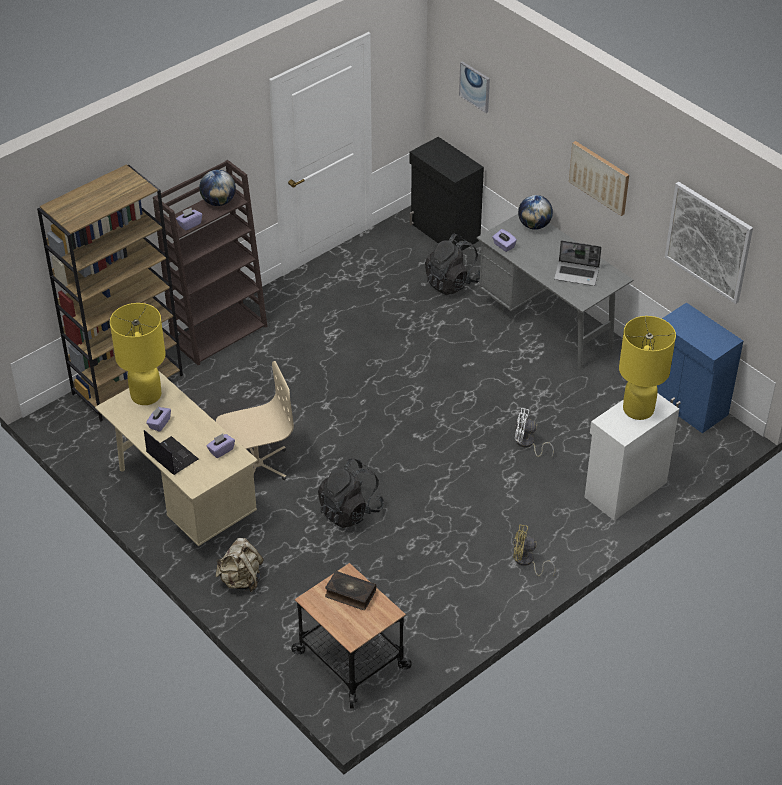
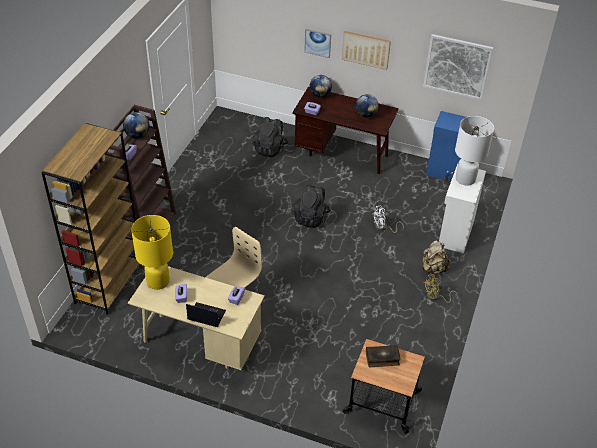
camera: 30 degrees left, 0 degrees up
beige backpack [216,538,264,592] -> beige backpack moved to [421,241,450,274]
black backpack [318,458,384,528] -> black backpack moved to [292,184,330,228]
black cabinet [409,137,484,251] -> none
picture [459,61,490,113] -> picture moved to [304,29,331,58]
grey desk [477,214,633,369] -> brown desk [292,87,399,174]
laptop [554,240,602,286] -> globe [356,94,379,118]
yellow table lamp [619,316,676,420] -> white table lamp [455,116,494,186]

